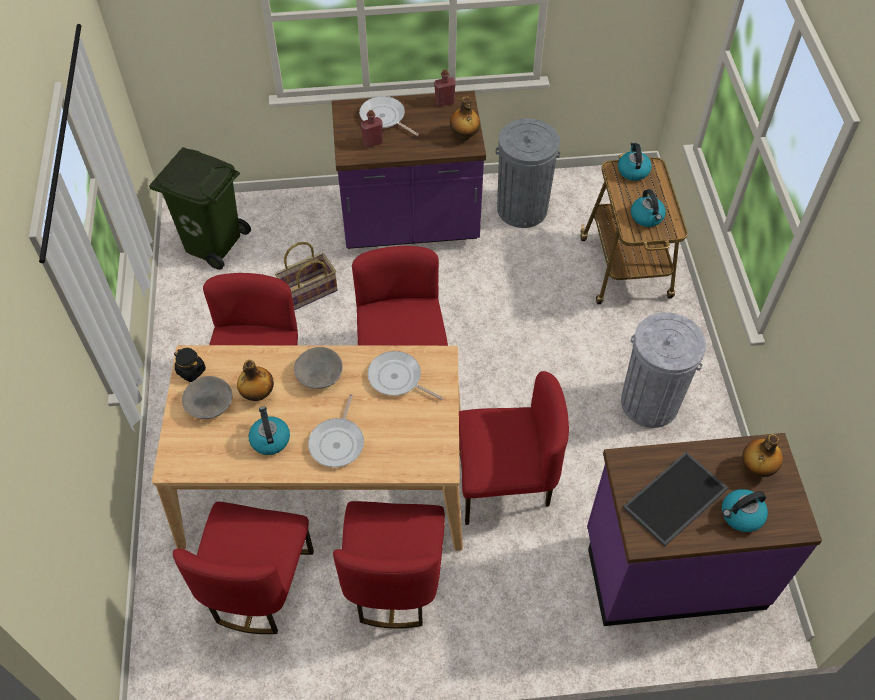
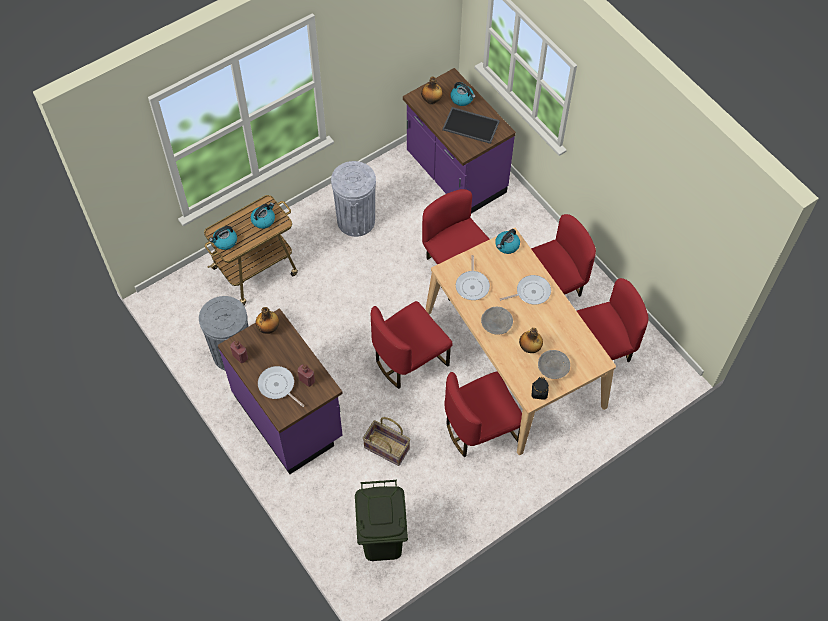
camera: 120 degrees left, 5 degrees up
kettle [248,406,290,455] -> kettle moved to [495,229,520,254]
frying pan [359,96,419,136] -> frying pan turned 120 degrees clockwise [258,366,305,407]

